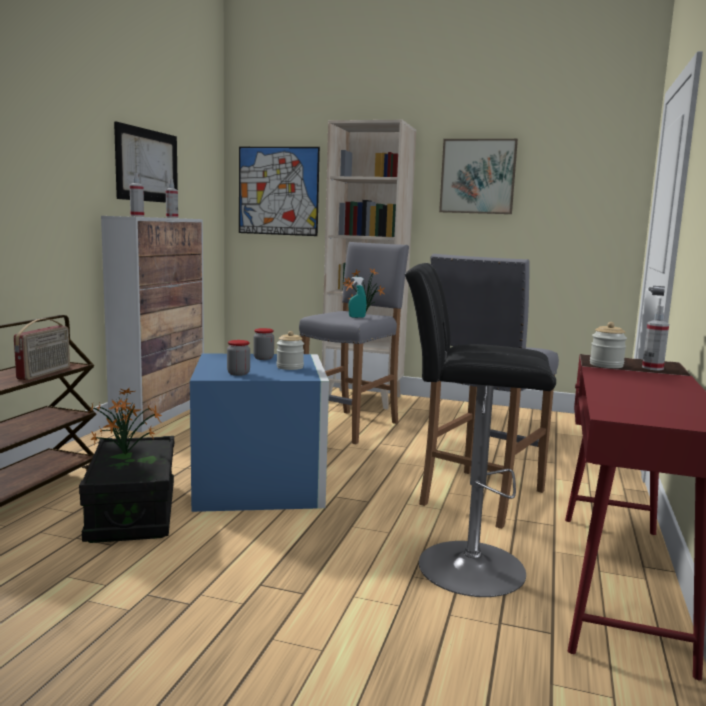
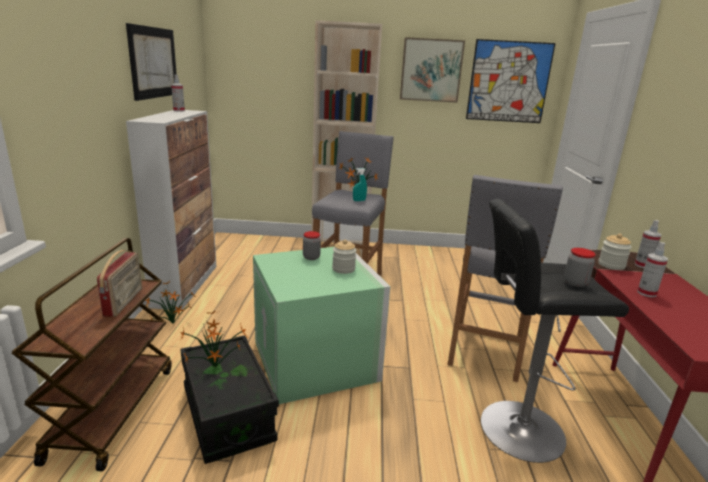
camera: 15 degrees left, 10 degrees up
spray bottle [130,173,144,217] -> spray bottle moved to [637,242,668,297]
blue storage box [190,353,329,512] -> green storage box [253,247,390,404]
jar [227,340,250,376] -> jar moved to [564,248,596,287]
picture [239,147,320,236] -> picture moved to [466,39,556,123]

